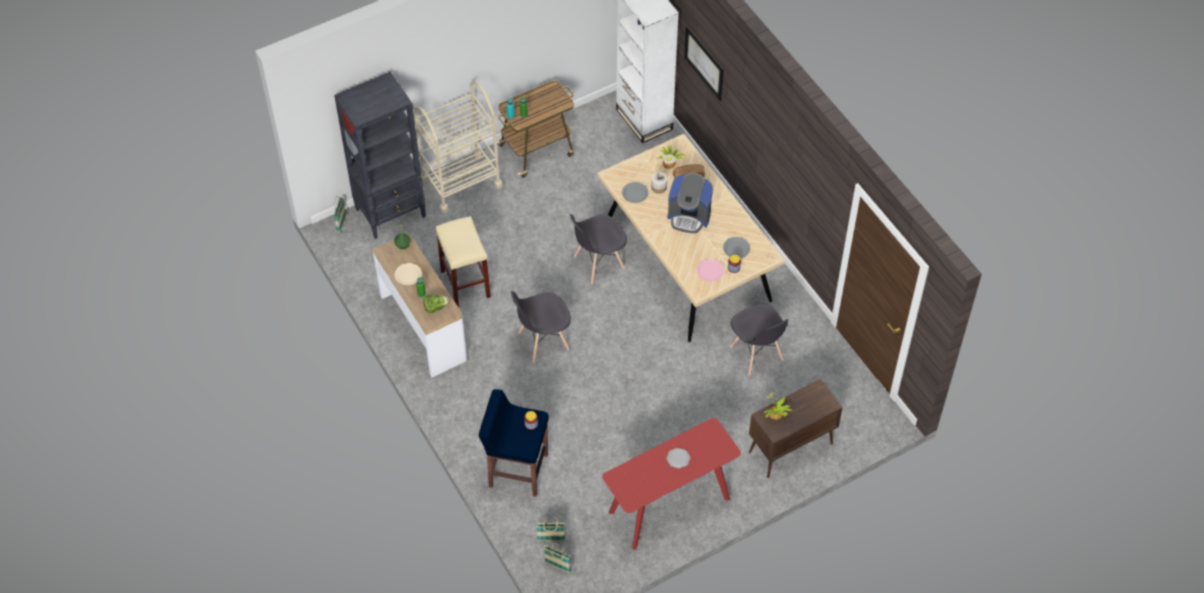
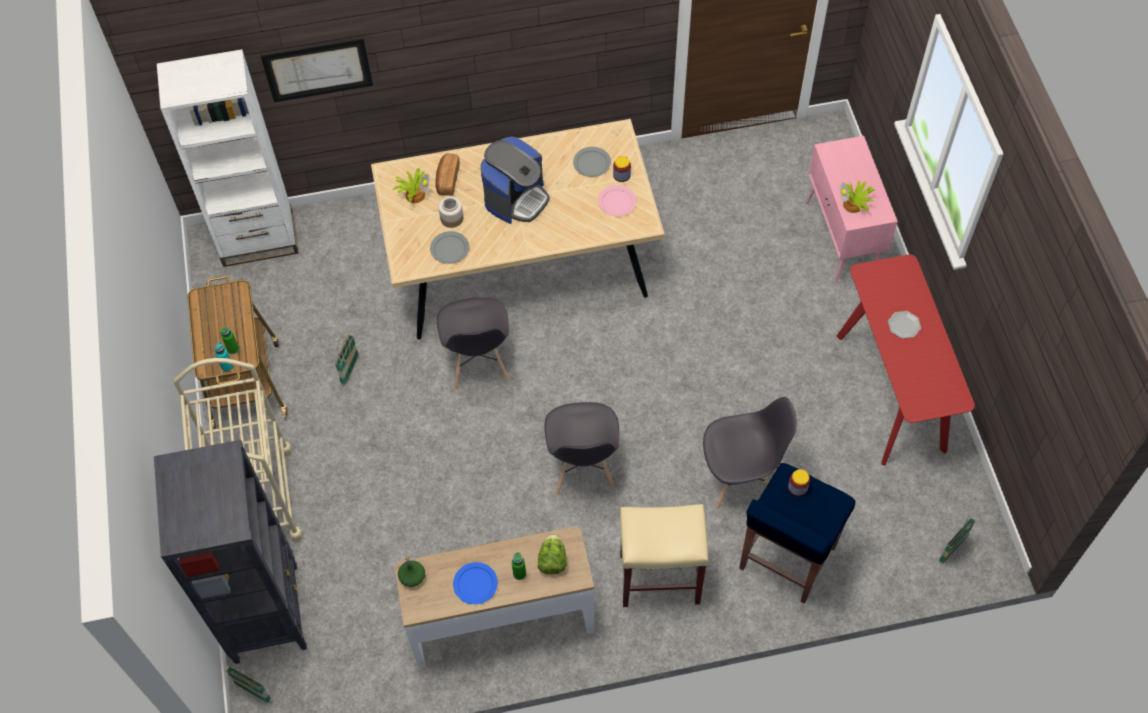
camera: 70 degrees left, 5 degrees up
beige plate [395,263,422,285] -> blue plate [453,562,498,604]
beige stool [435,216,491,307] -> beige stool moved to [620,504,709,607]
basket [536,517,565,542] -> basket moved to [335,334,359,386]
grey chair [730,304,788,376] -> grey chair moved to [703,397,797,509]
brown cabinet [749,379,843,478] -> pink cabinet [806,136,898,282]

